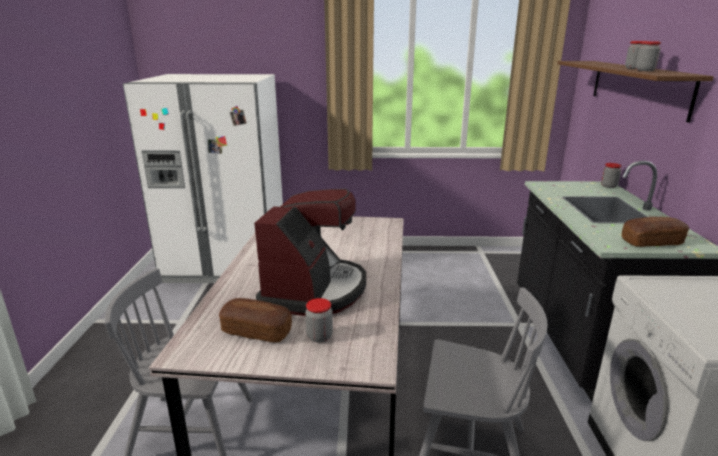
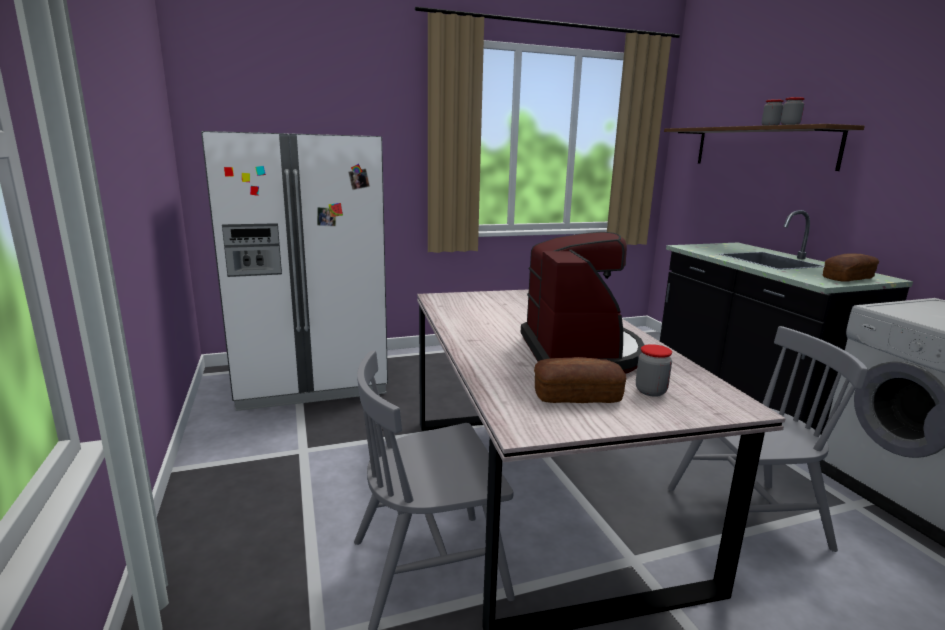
camera: 20 degrees left, 5 degrees down
jar [601,163,622,188] -> none

